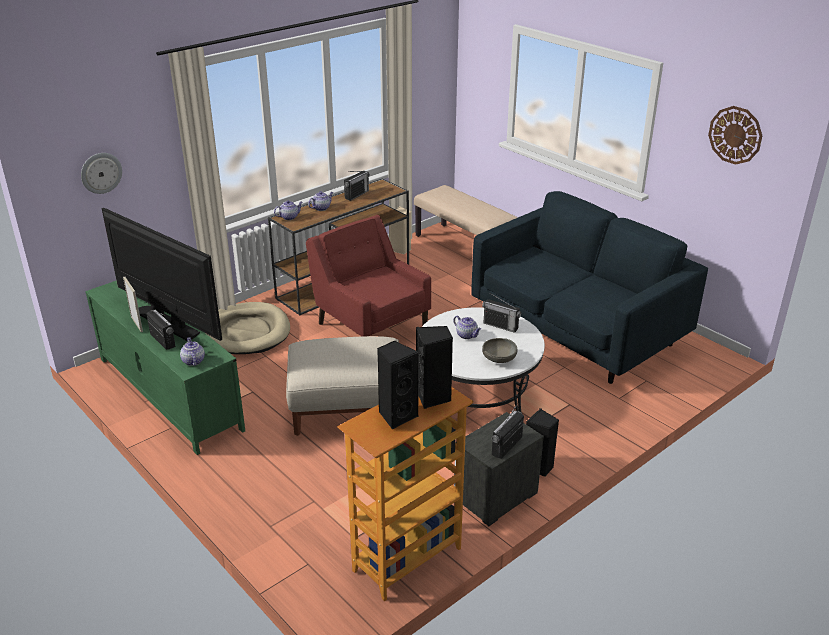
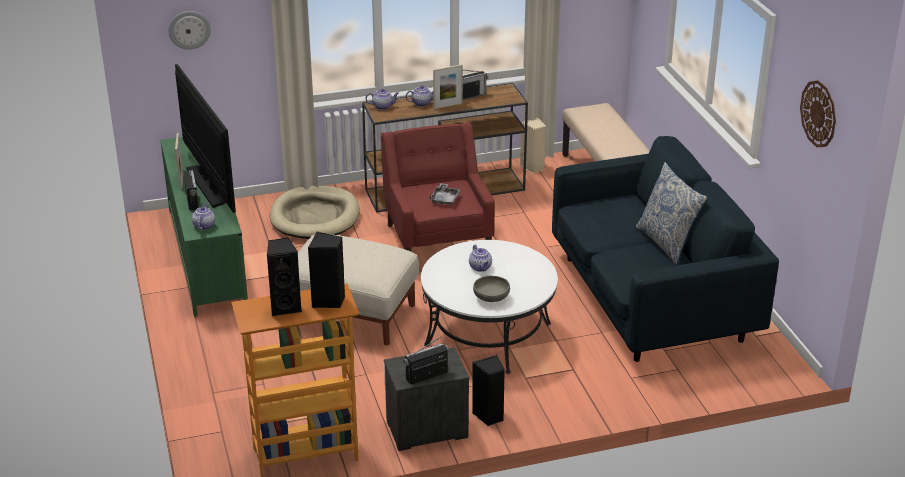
camera: 25 degrees right, 0 degrees up
radio [482,293,521,333] -> none
none -> grey tray [429,183,460,205]
none -> picture frame [433,64,463,109]
none -> pillow [636,162,708,265]

